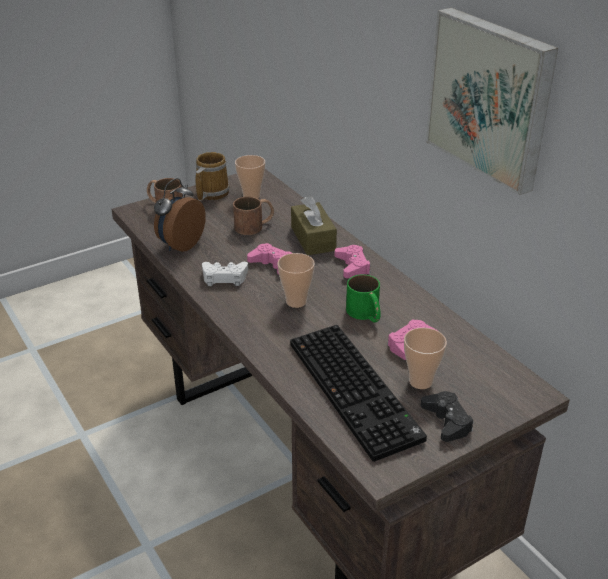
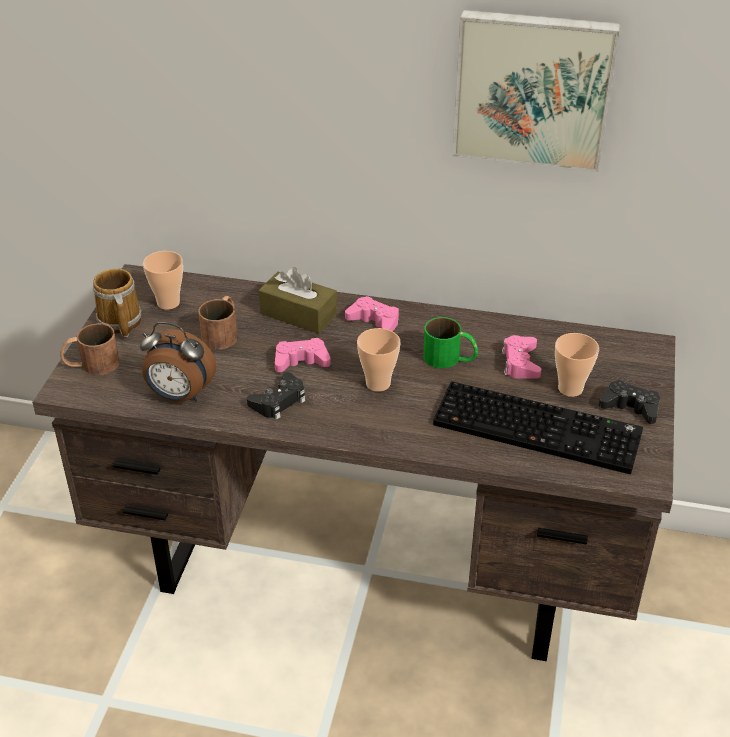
camera: 45 degrees left, 5 degrees up
alarm clock [154,178,206,252] -> alarm clock turned 60 degrees counterclockwise [140,322,216,402]
white game controller [202,262,248,286] -> black game controller [247,372,306,420]

